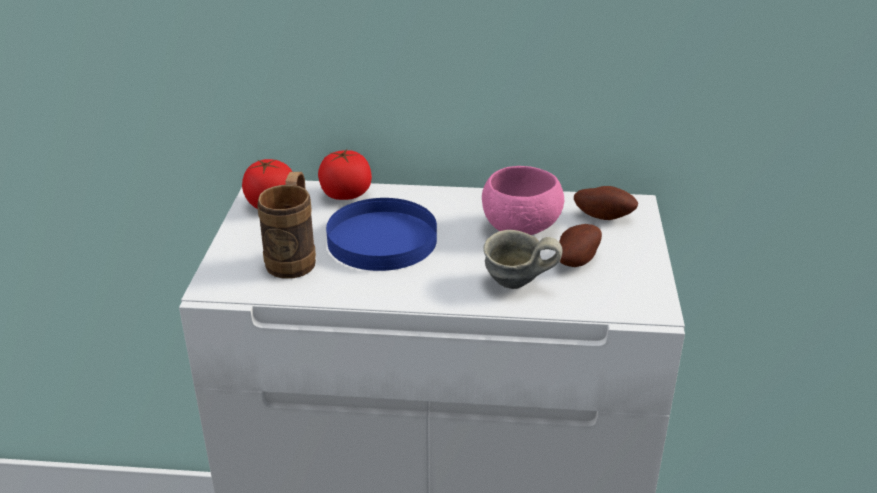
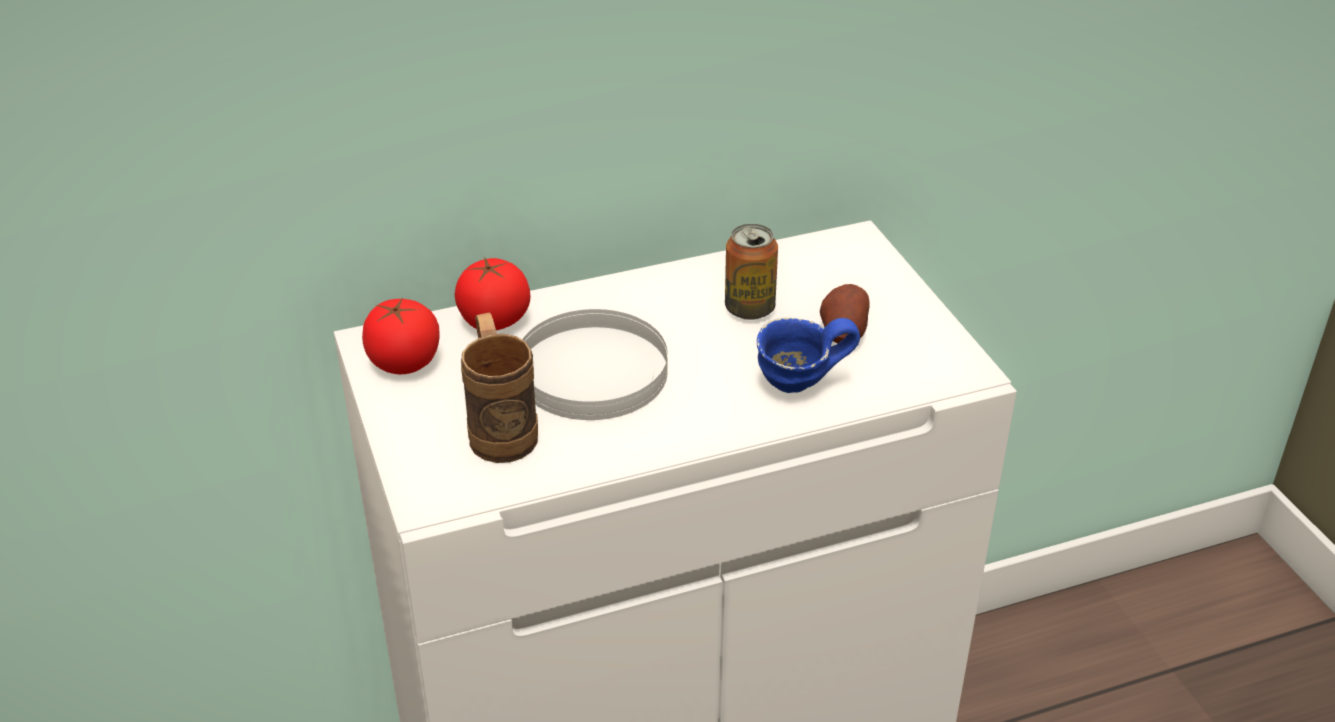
camera: 25 degrees left, 5 degrees up
blue plate [326,198,437,271] -> white plate [522,309,668,420]
pink bowl [482,166,564,235] -> can [725,224,778,320]
grey mug [483,230,563,289] -> blue mug [757,318,860,393]
potato [574,186,638,220] -> none

